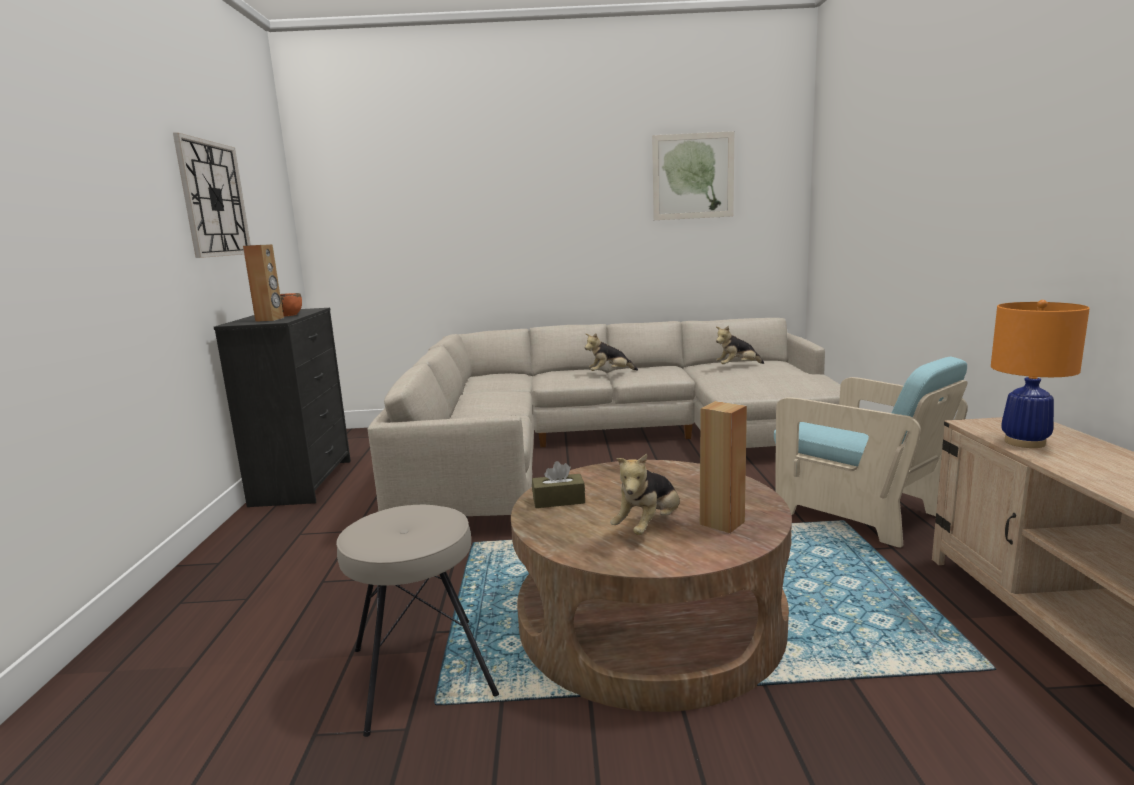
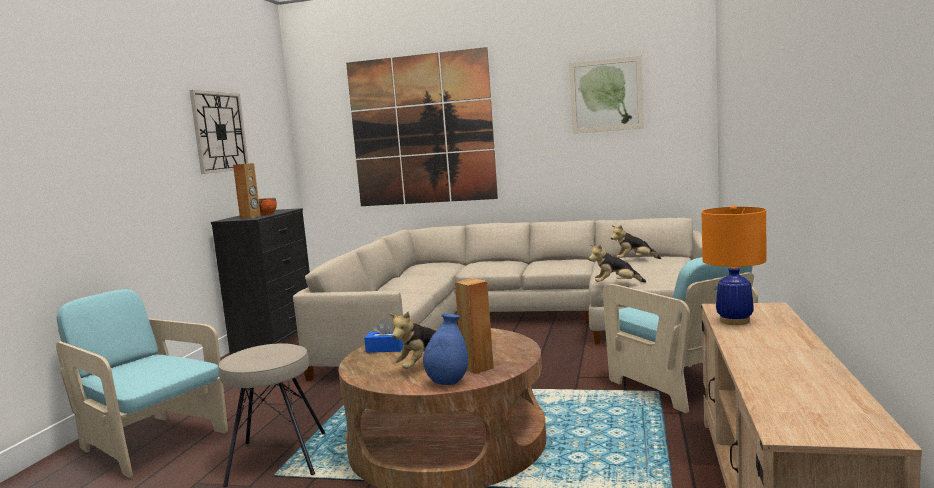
camera: 15 degrees right, 5 degrees down
brown tissue box [532,461,585,508] -> blue tissue box [364,320,403,353]
plush toy [585,333,638,371] -> plush toy moved to [589,244,646,283]
none -> turquoise armchair [56,289,228,478]
none -> picture [346,47,498,206]
none -> blue vase [423,313,468,385]

